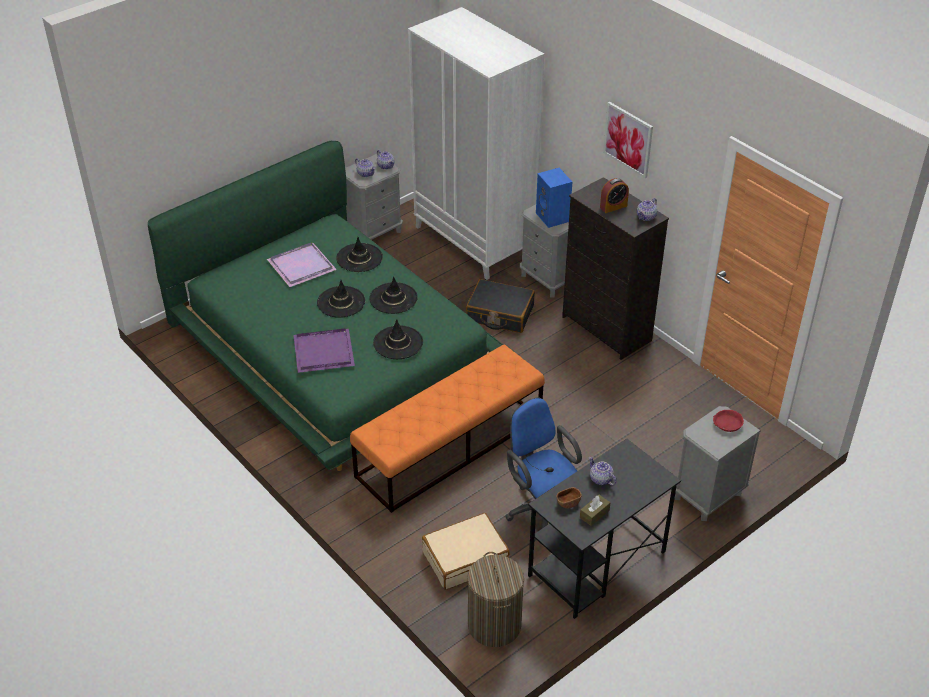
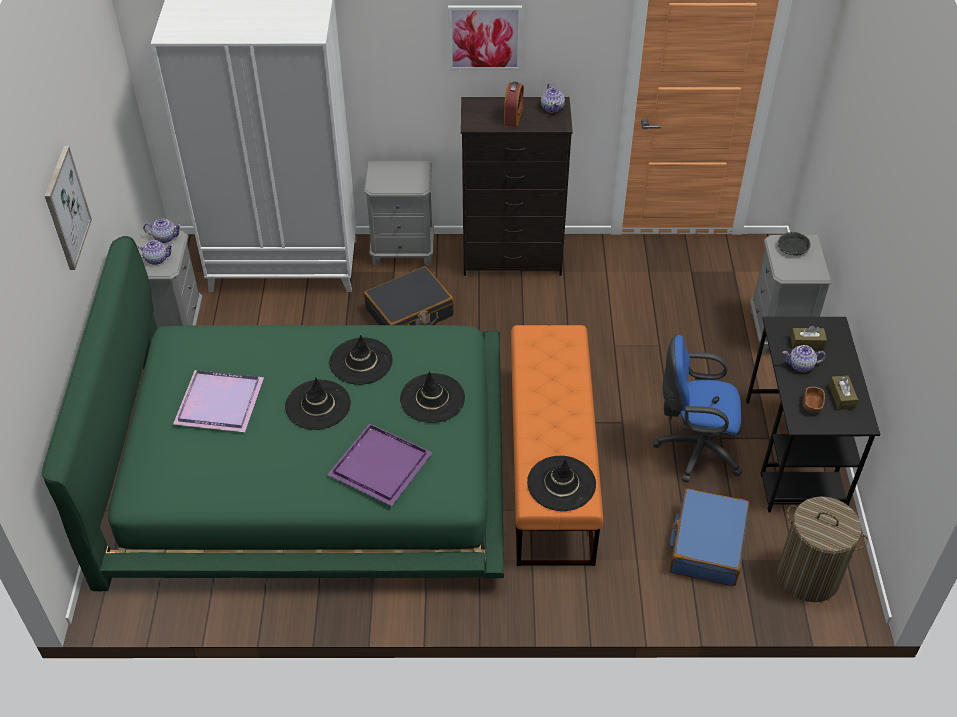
camera: 50 degrees left, 5 degrees up
black hat [336,237,383,272] -> black hat moved to [527,456,596,511]
beige suitcase [422,513,509,590] -> blue suitcase [670,488,750,586]
blue speaker [536,168,572,228] -> none
red bowl [713,410,744,432] -> grey bowl [778,232,811,256]
none -> picture [45,146,92,270]
none -> brown tissue box [790,326,827,349]

